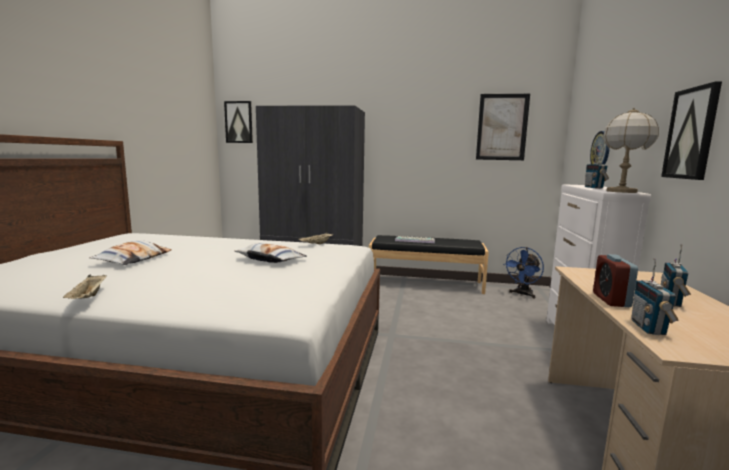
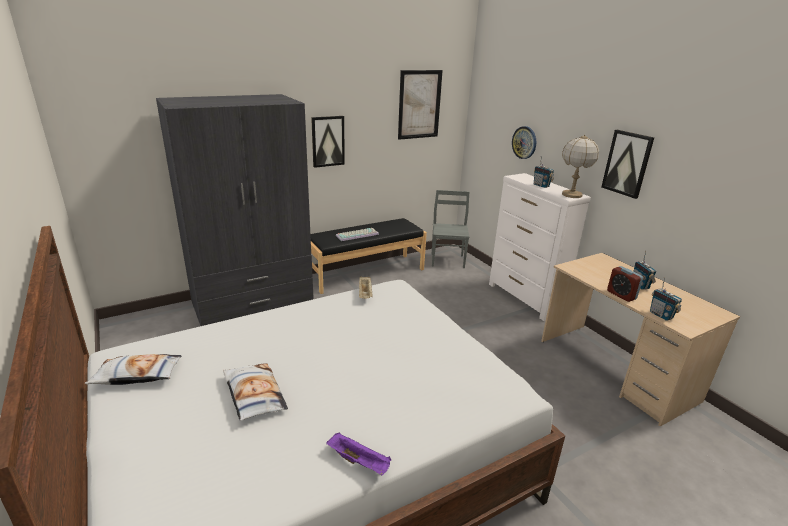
camera: 40 degrees left, 15 degrees up
beige tray [63,275,107,299] -> purple tray [326,432,391,476]
picture [224,101,253,143] -> picture moved to [311,116,345,168]
pillow [234,243,307,263] -> pillow moved to [85,354,182,385]
blue fan [503,247,544,298] -> grey chair [432,190,469,268]

